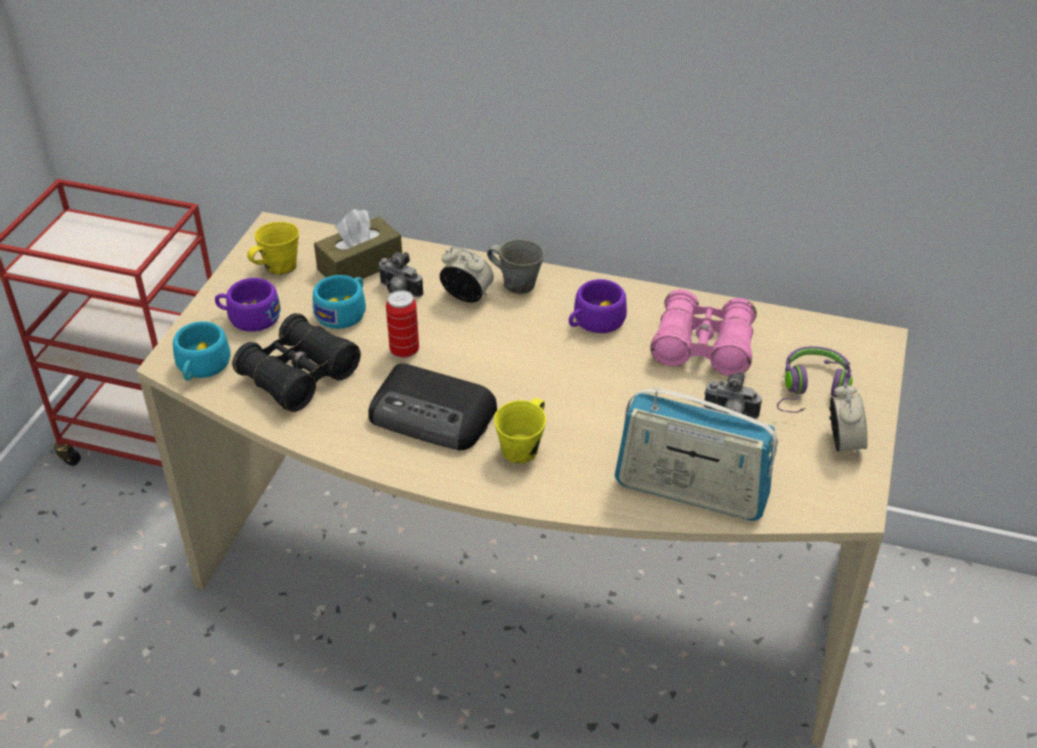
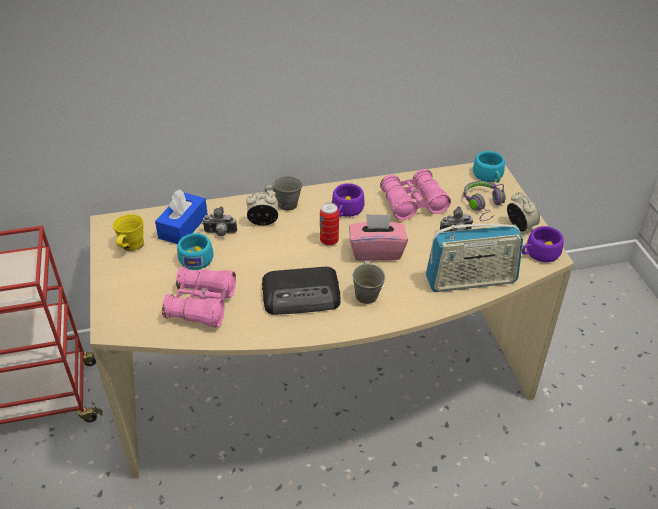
camera: 30 degrees left, 0 degrees up
turquoise cup [173,321,230,381] -> turquoise cup moved to [473,151,505,183]
purple cup [215,278,281,332] -> purple cup moved to [522,226,564,262]
black binoculars [232,313,361,412] -> pink binoculars [162,266,236,328]
brown tissue box [314,209,402,279] -> blue tissue box [155,190,208,244]
can [386,290,419,358] -> can moved to [320,203,339,246]
yellow mug [494,398,546,464] -> grey mug [353,261,385,304]
none -> pink tissue box [349,214,408,261]

